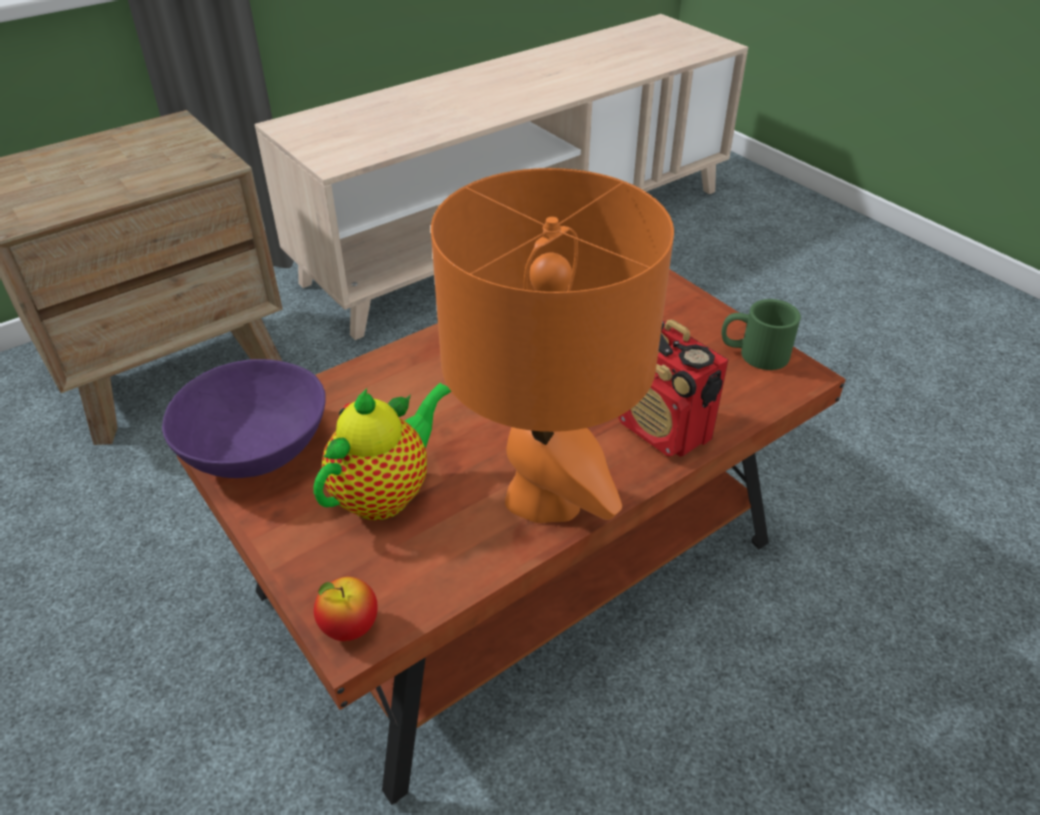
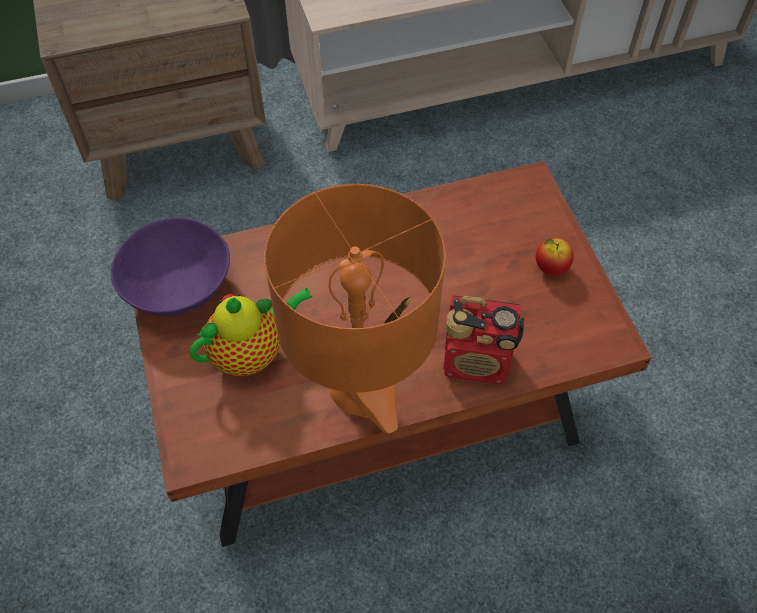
camera: 20 degrees right, 15 degrees up
apple [314,577,378,641] -> apple moved to [536,238,574,275]
radio [618,320,728,457] -> radio turned 60 degrees counterclockwise [443,295,524,384]
green mug [722,299,801,370] -> none

